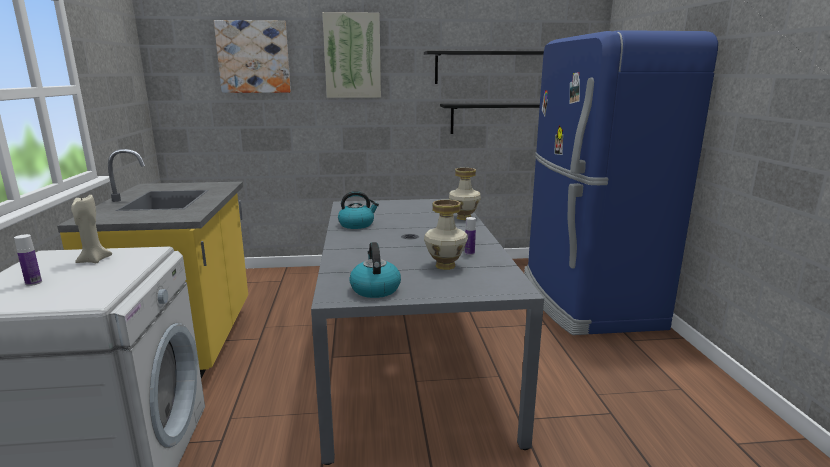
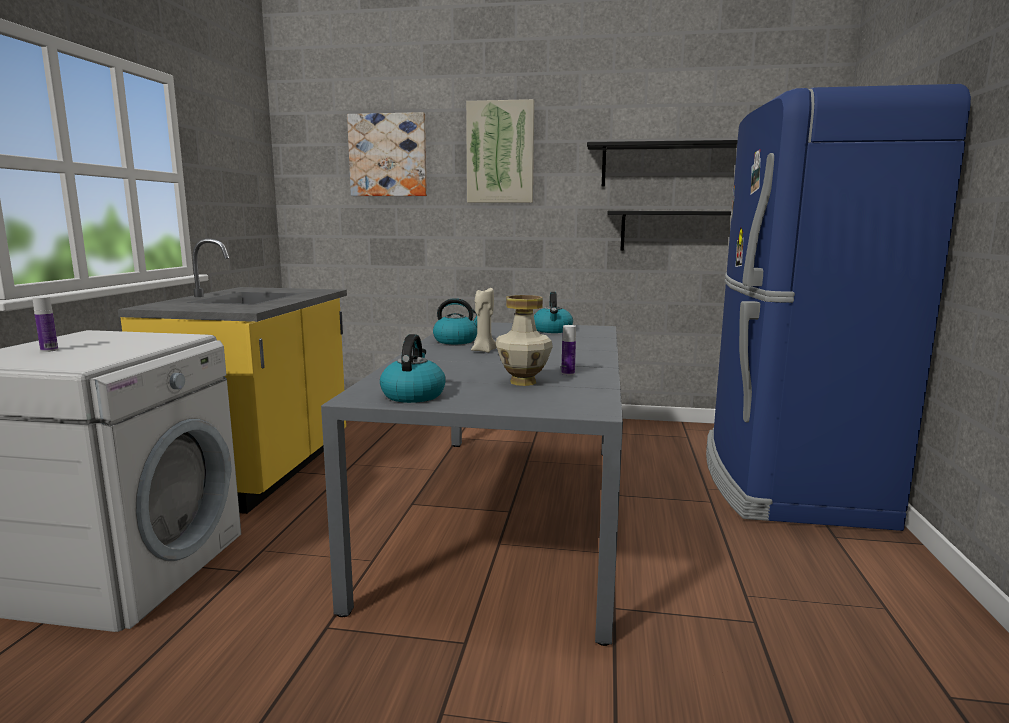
camera: 15 degrees right, 5 degrees down
beige candle [71,194,112,263] -> beige candle moved to [471,288,497,353]
vase [449,168,481,220] -> none
none -> kettle [534,292,573,333]

